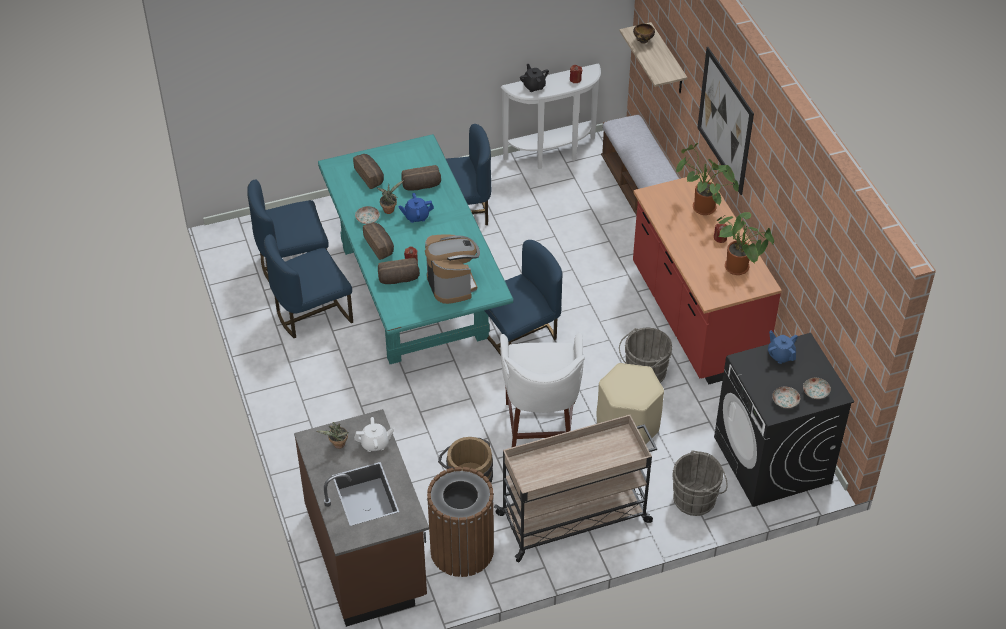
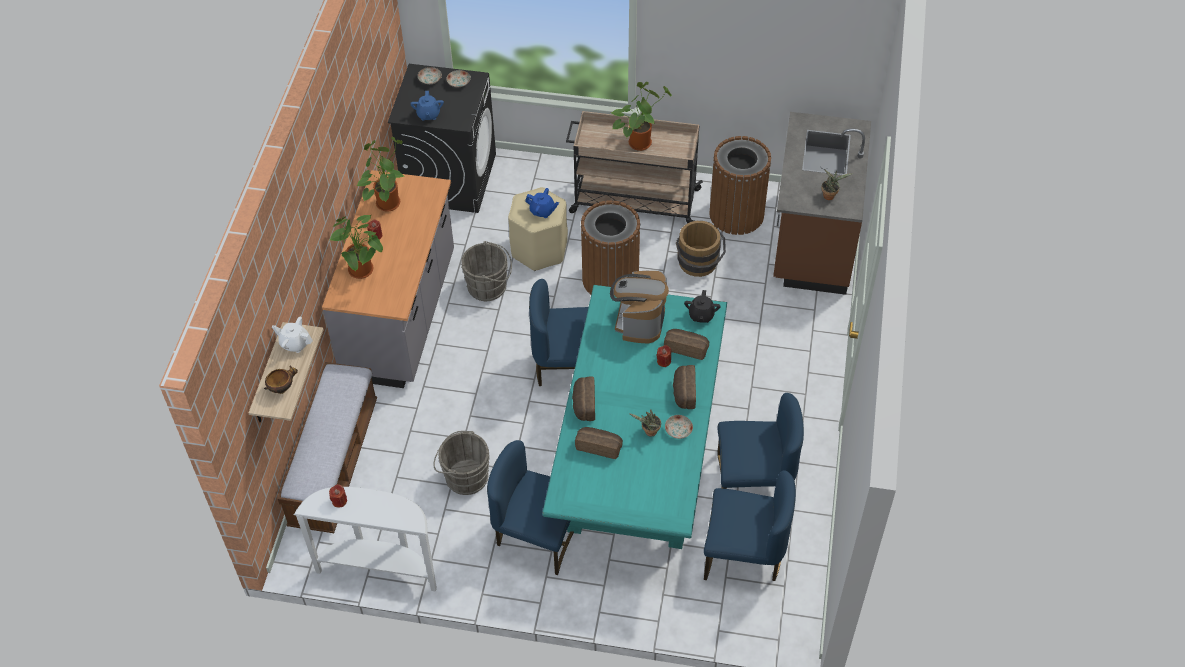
camera: 150 degrees left, 5 degrees up
bread [353,154,384,189] -> bread moved to [572,377,595,421]
white teapot [354,417,395,452] -> white teapot moved to [272,317,313,353]
blue teapot [398,193,434,223] -> blue teapot moved to [525,188,559,218]
white stool [500,333,585,447] -> brown trash can [580,200,641,295]
black teapot [520,64,549,92] -> black teapot moved to [684,290,721,323]
red counter [633,173,782,384] -> grey counter [322,170,454,388]
grey bucket [673,451,728,516] -> grey bucket moved to [433,431,489,495]
picture [697,47,754,195] -> none
none -> potted plant [612,82,672,151]

